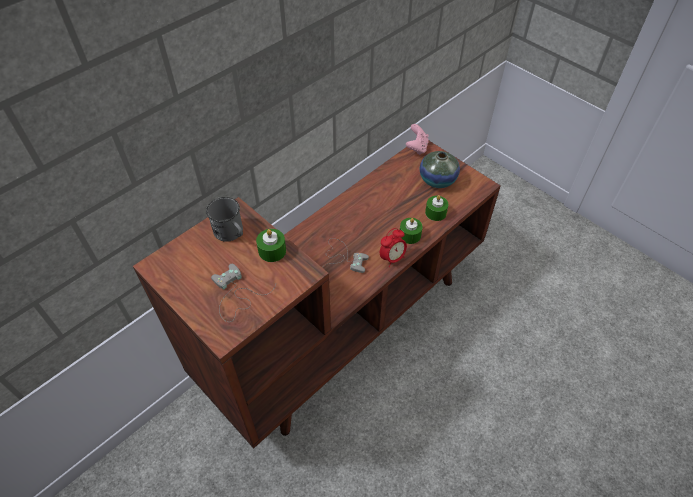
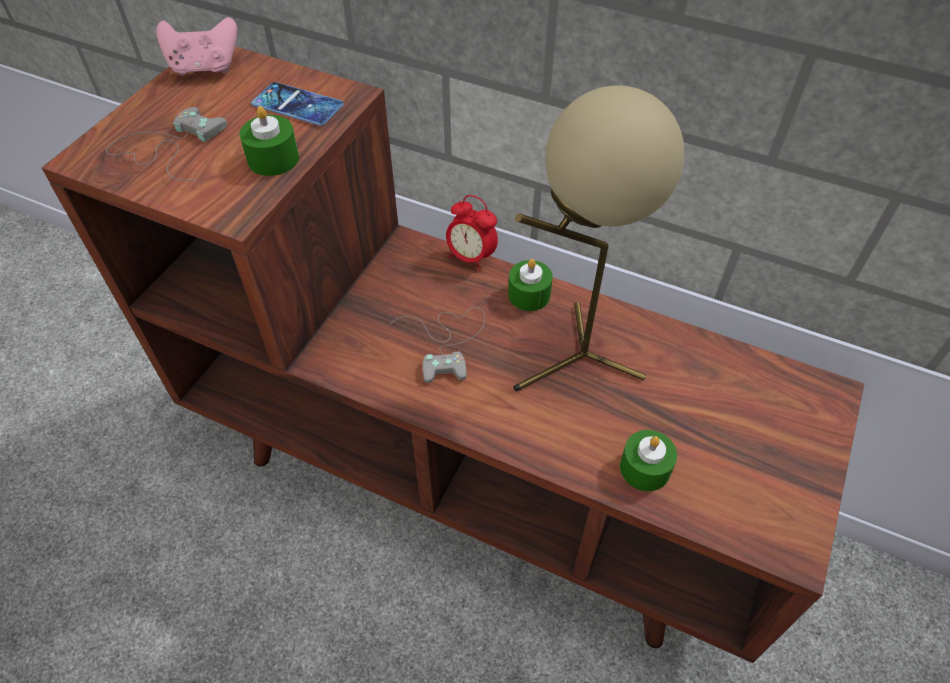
camera: 70 degrees right, 0 degrees up
grey mug [206,197,243,242] -> phone [251,82,344,126]
alarm clock [380,228,407,267] -> alarm clock moved to [446,195,498,271]
green candle [400,218,423,244] -> green candle moved to [508,259,553,311]
pink game controller [406,124,429,155] -> pink game controller moved to [156,17,237,76]
vase [420,151,460,188] -> none
none -> beige table lamp [513,85,685,392]

